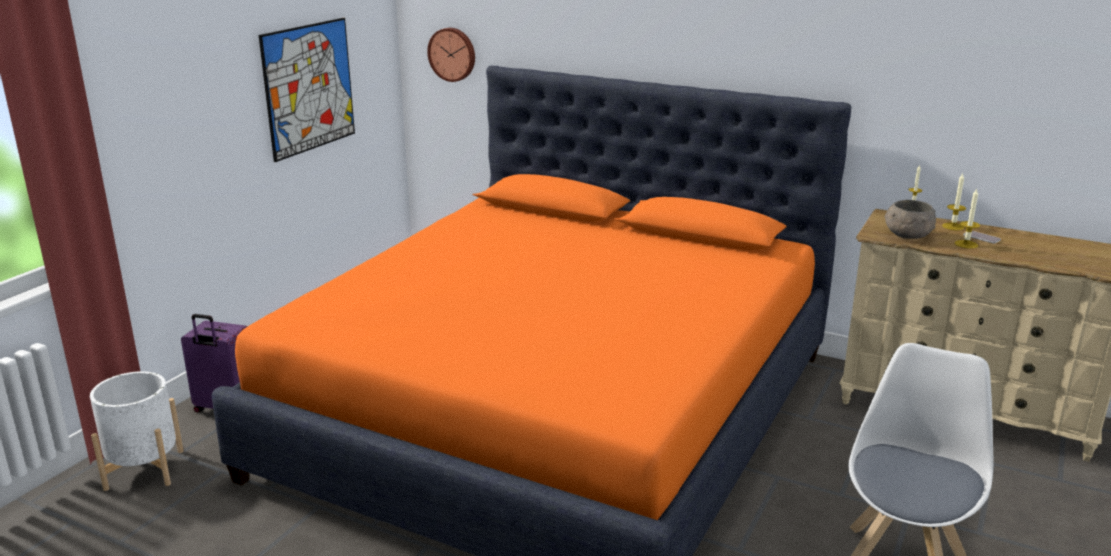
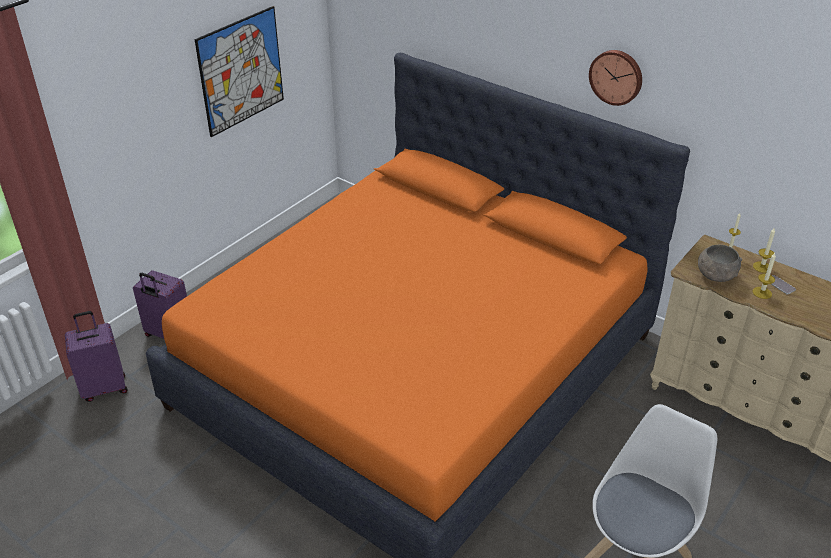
camera: 10 degrees right, 15 degrees up
white planter [90,371,184,491] -> purple suitcase [65,311,128,402]
wall clock [427,28,475,82] -> wall clock moved to [589,50,642,106]

